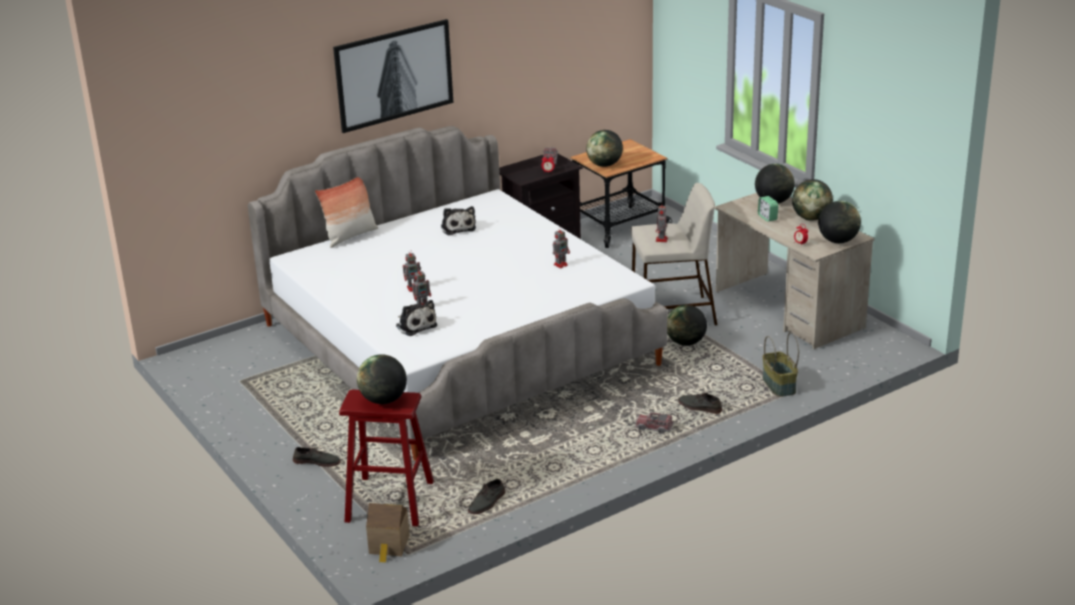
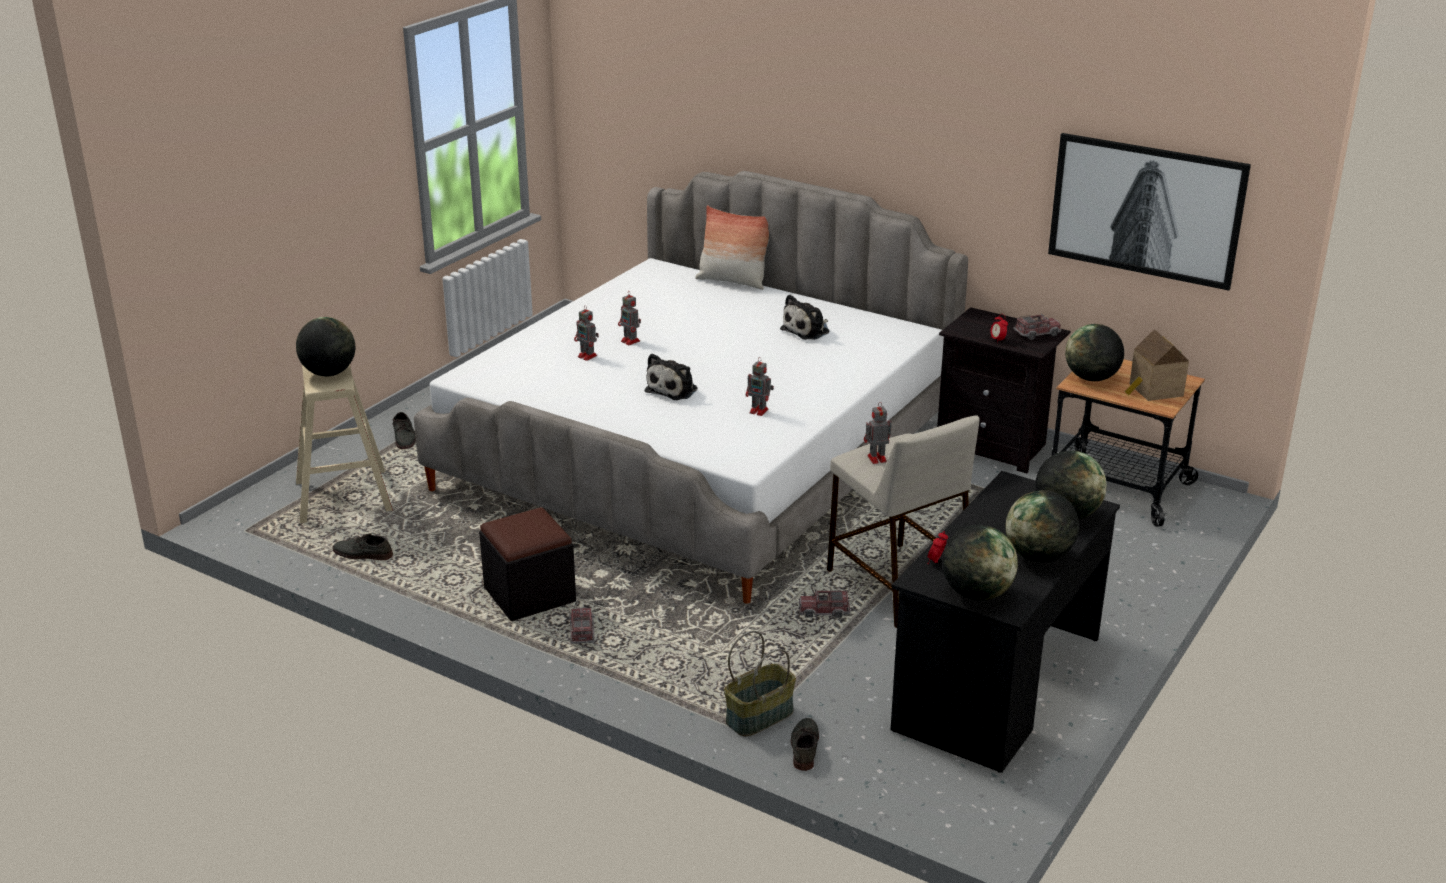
camera: 65 degrees right, 0 degrees up
picture [333,19,453,133] -> picture moved to [1048,133,1251,291]
red stool [339,390,434,526] -> beige stool [296,365,393,523]
toy house [366,503,410,563] -> toy house moved to [1125,329,1189,401]
plush toy [396,300,437,336] -> plush toy moved to [645,353,698,400]
globe [667,305,707,346] -> toy truck [799,590,850,618]
grey shoe [678,393,722,414] -> grey shoe moved to [791,718,819,771]
beige desk [715,193,875,349] -> black desk [891,471,1120,773]
alarm clock [758,196,778,222] -> none
none -> black ottoman [479,507,576,621]

